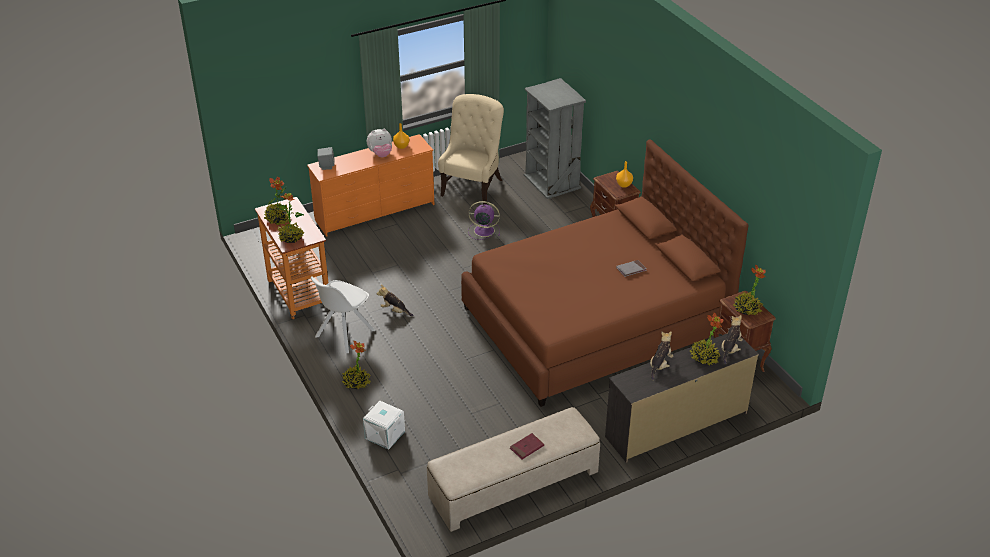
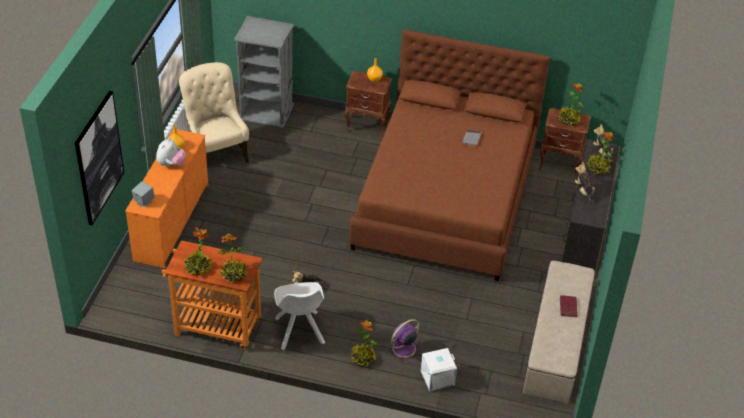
camera: 50 degrees left, 5 degrees up
purple fan [468,201,500,240] -> purple fan moved to [386,319,422,363]
none -> picture [75,91,124,225]

